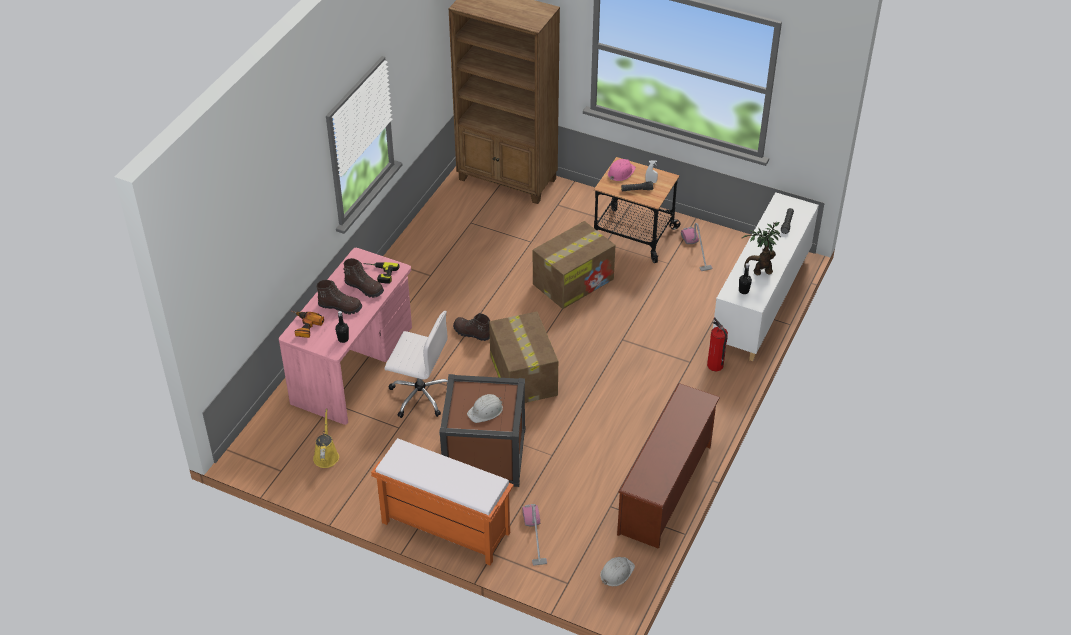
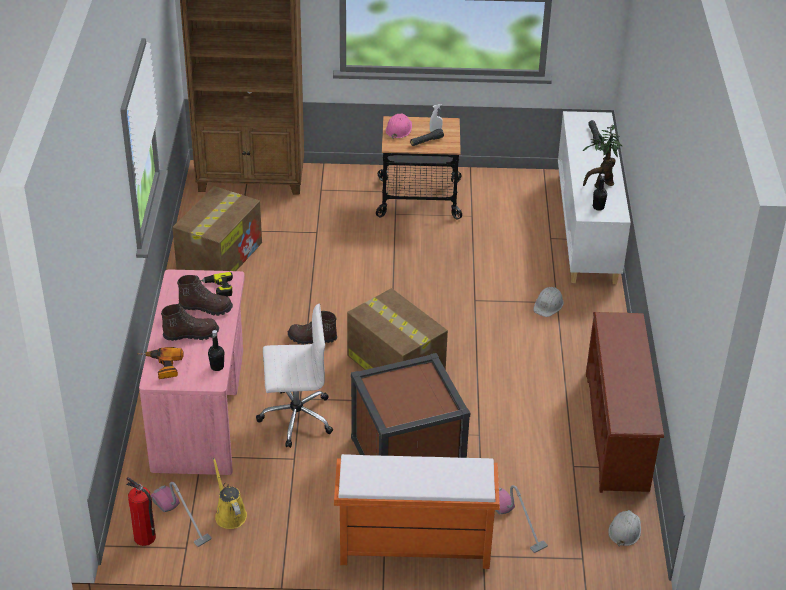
camera: 25 degrees left, 5 degrees down
white hard hat [467,394,503,423] -> white hard hat moved to [533,287,564,317]
cardboard box [533,221,616,309] -> cardboard box moved to [172,186,262,271]
vacuum cleaner [681,223,712,271] -> vacuum cleaner moved to [151,482,212,547]
fire extinguisher [707,317,728,372] -> fire extinguisher moved to [126,477,156,546]

